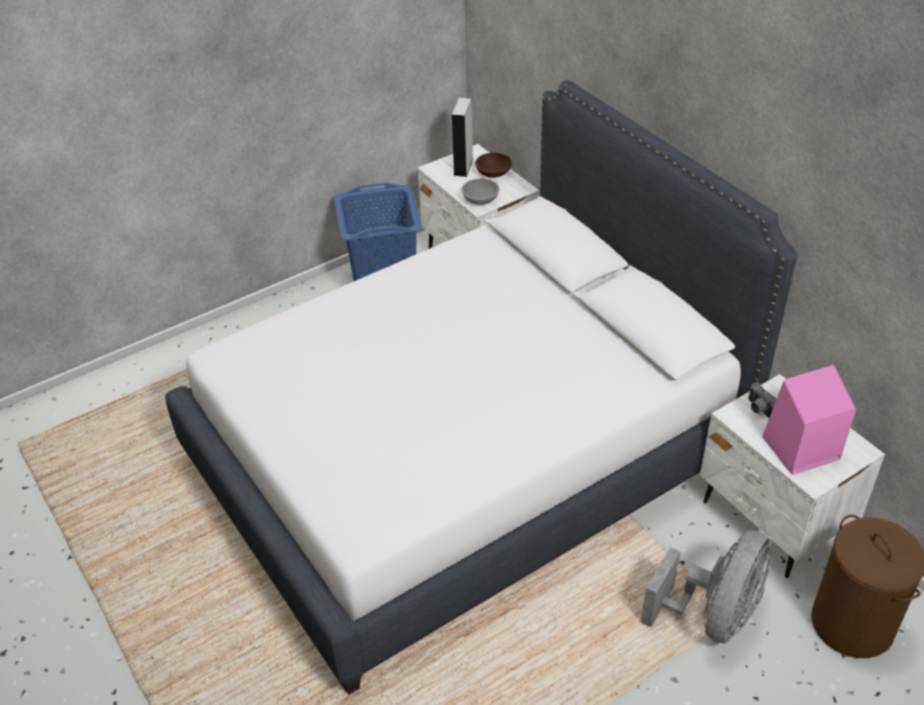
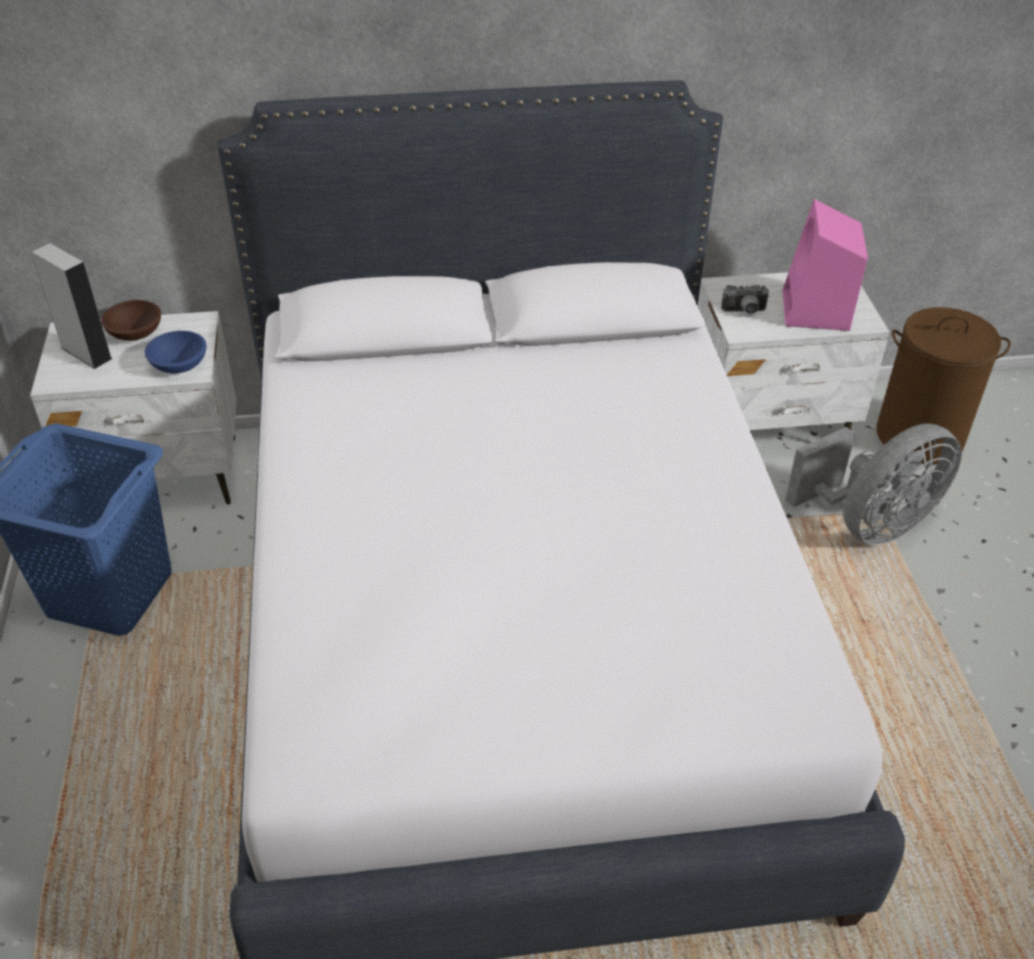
camera: 65 degrees left, 0 degrees up
grey bowl [462,179,499,205] -> blue bowl [145,331,206,373]
grey fan [641,530,770,644] -> grey fan turned 90 degrees clockwise [785,423,962,545]

